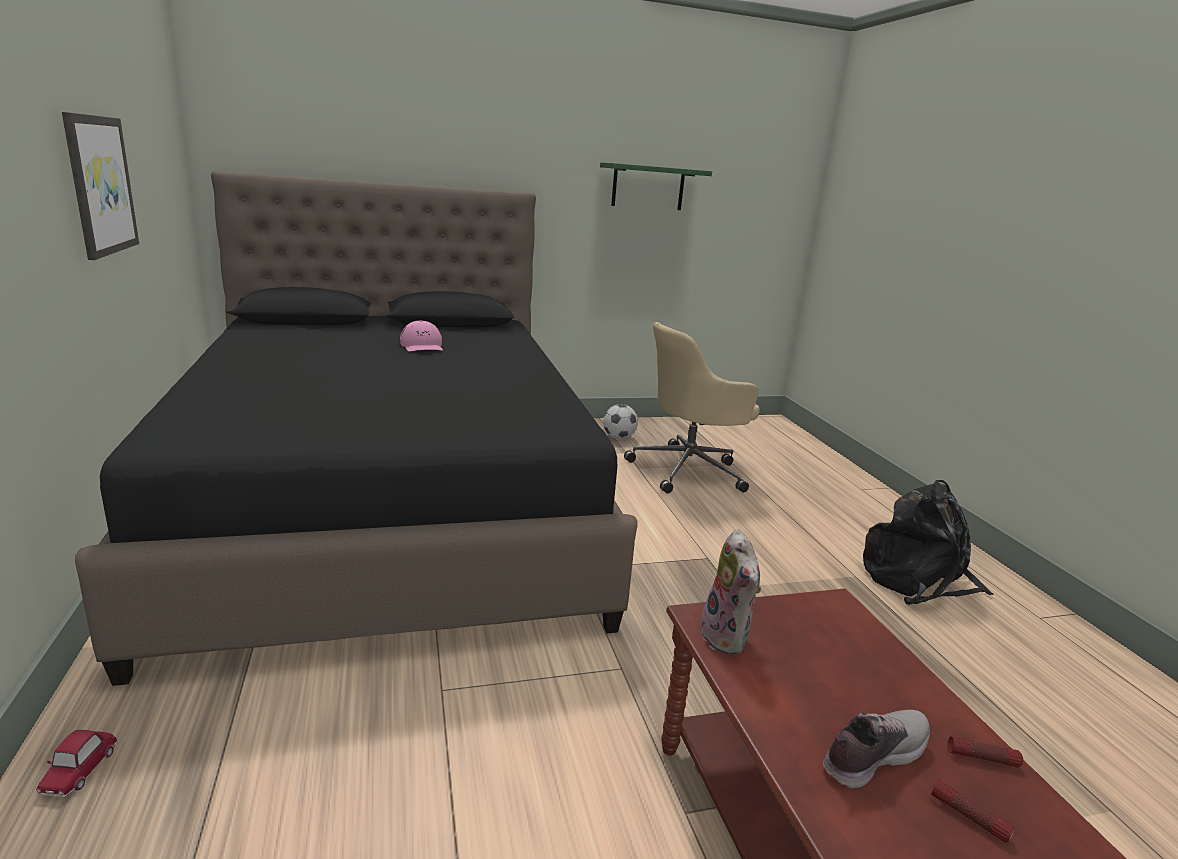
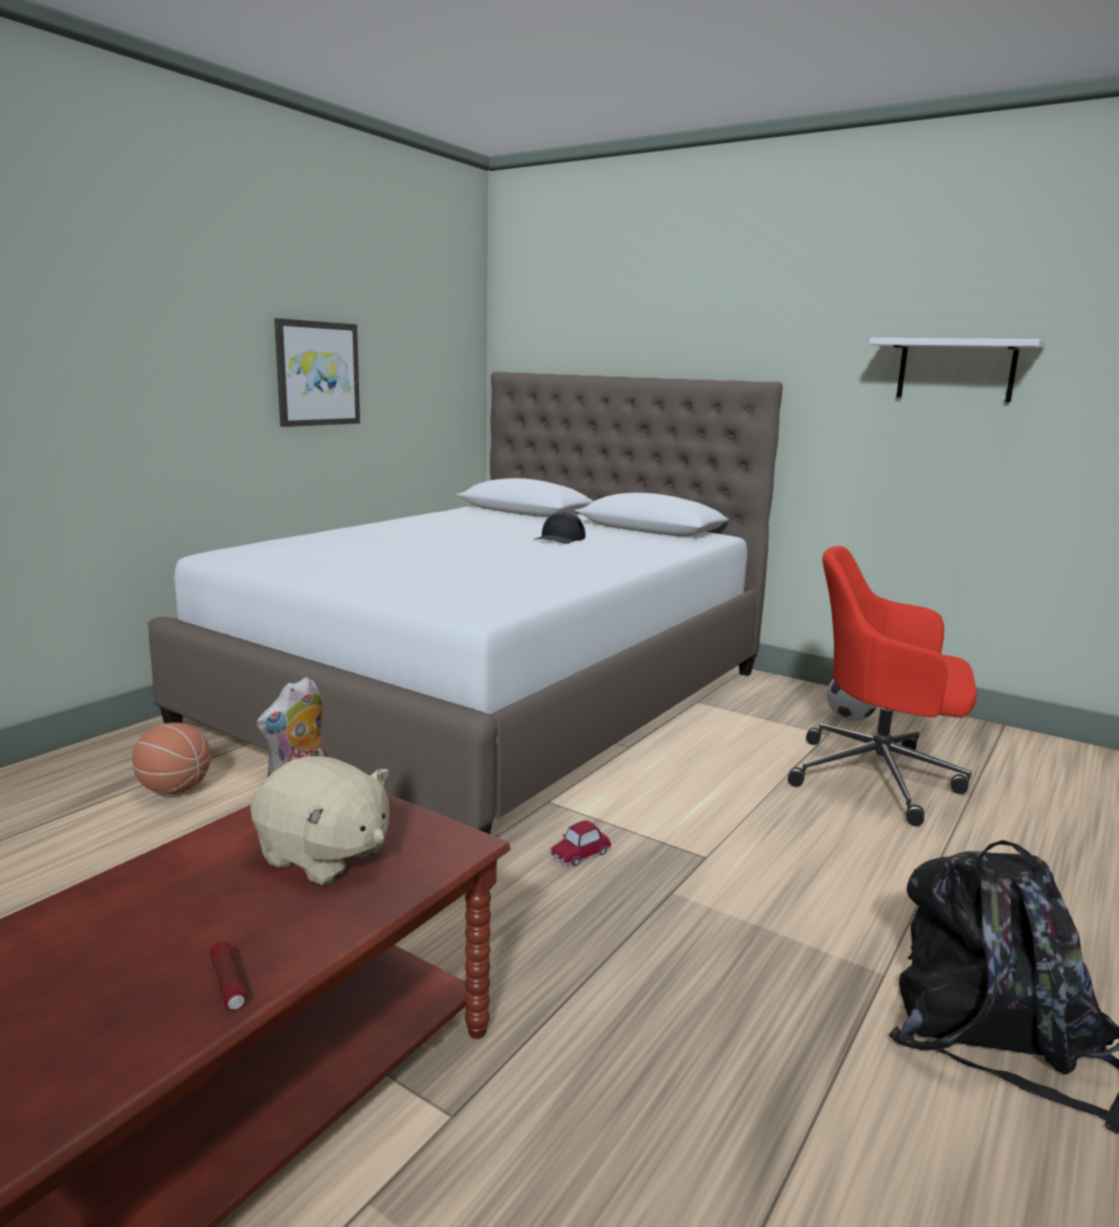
camera: 50 degrees right, 5 degrees down
toy car [36,730,118,797] -> toy car moved to [550,821,611,866]
black bed [75,171,637,686] -> white bed [148,371,783,834]
pink cap [400,321,443,351] -> black cap [534,512,585,544]
green shelf [600,162,712,210] -> white shelf [869,338,1046,402]
beige office chair [624,322,760,493] -> red office chair [788,546,977,826]
shoe [823,710,930,789] -> none
flashlight [931,780,1014,842] -> none
none -> basketball [132,723,211,795]
none -> beige plush toy [250,756,390,885]

